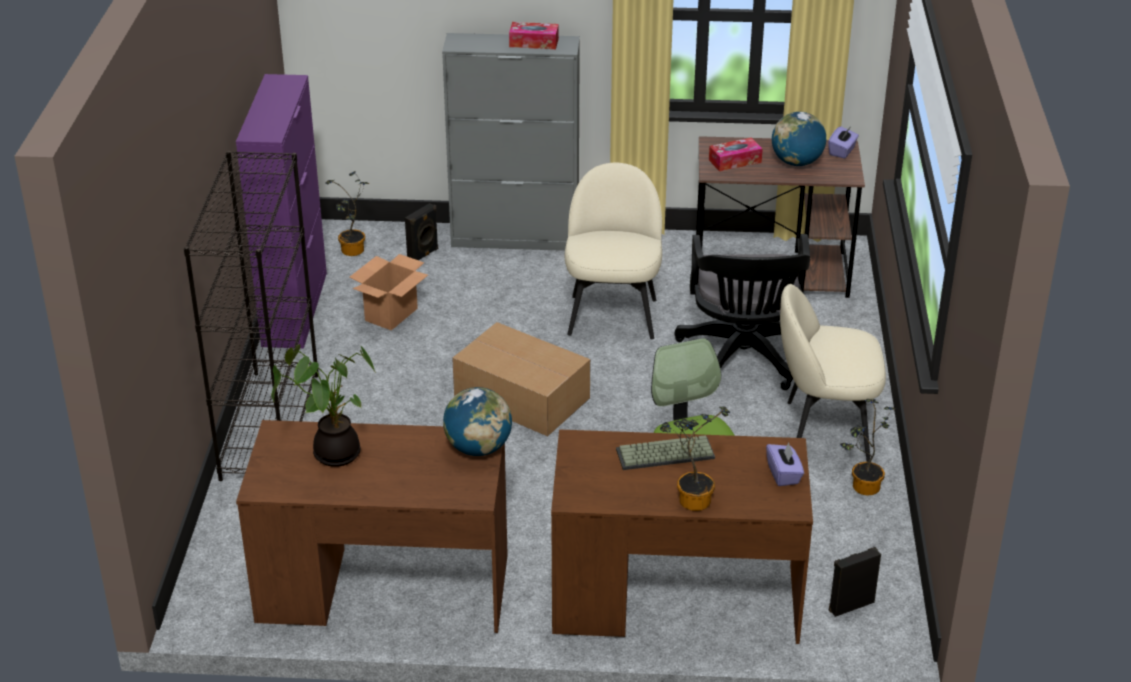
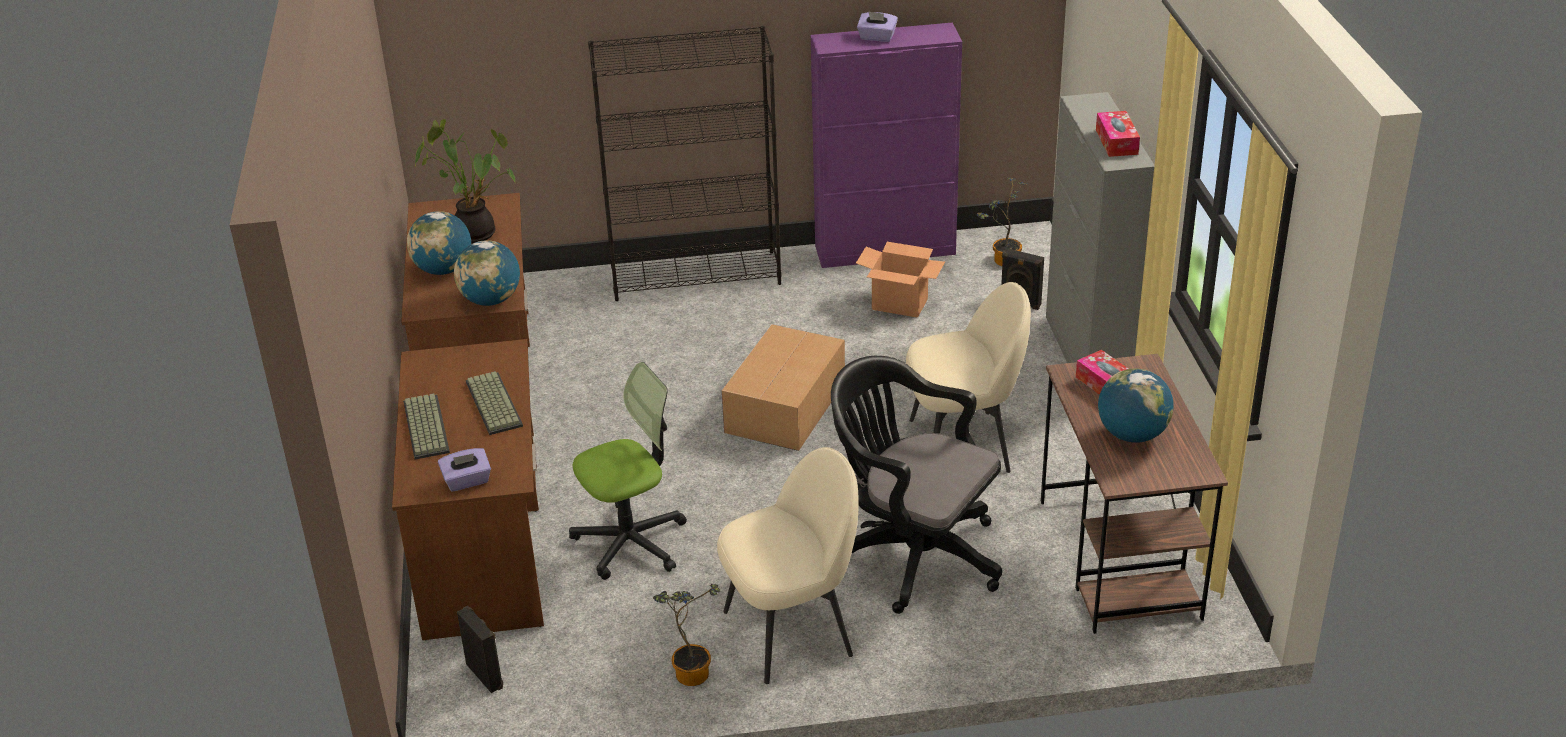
camera: 80 degrees right, 0 degrees up
potted plant [660,406,730,511] -> keyboard [403,393,450,459]
black office chair [674,234,811,390] -> black office chair turned 45 degrees clockwise [831,356,1002,614]
beige chair [780,284,886,462] -> beige chair turned 75 degrees clockwise [717,447,859,684]
purple tissue box [828,126,859,159] -> purple tissue box moved to [857,11,898,42]
none -> globe [407,211,471,275]

